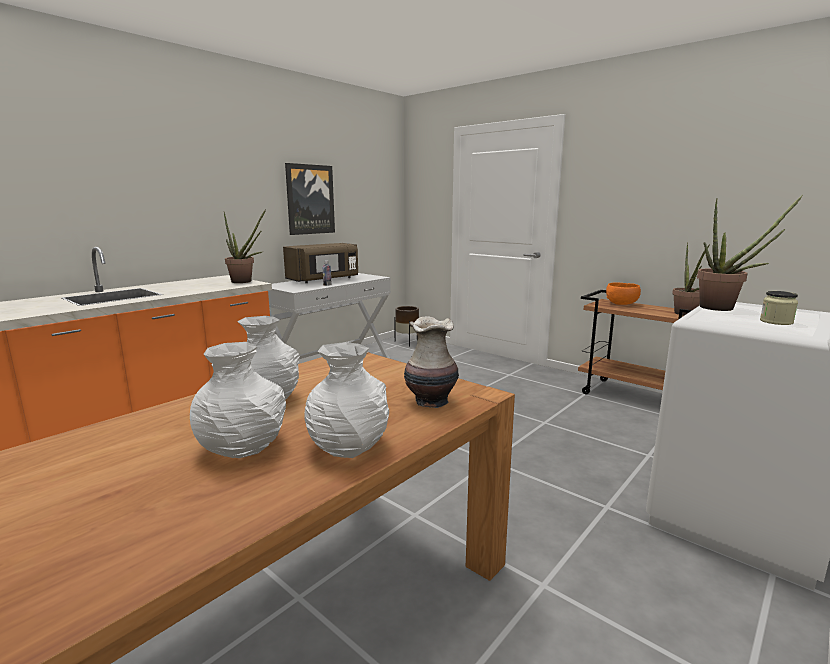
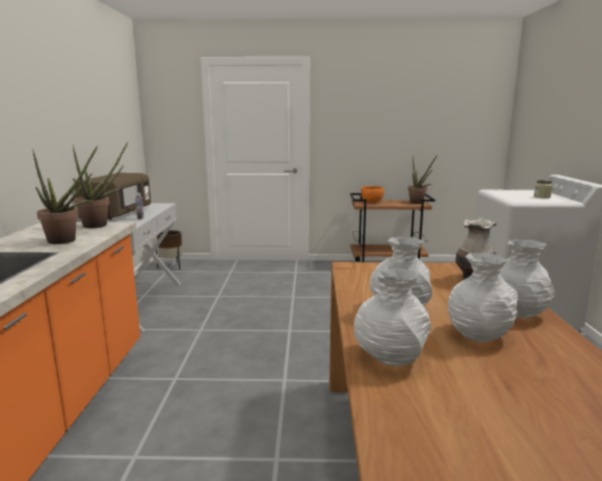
camera: 40 degrees left, 0 degrees up
picture [285,163,335,235] -> none
potted plant [697,195,803,311] -> potted plant moved to [32,146,98,244]
none -> white vase [354,267,431,366]

